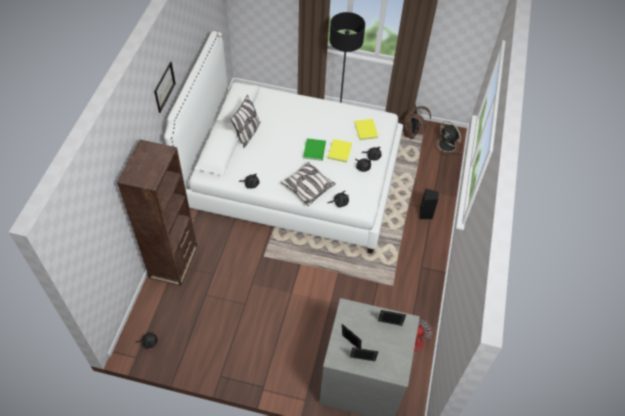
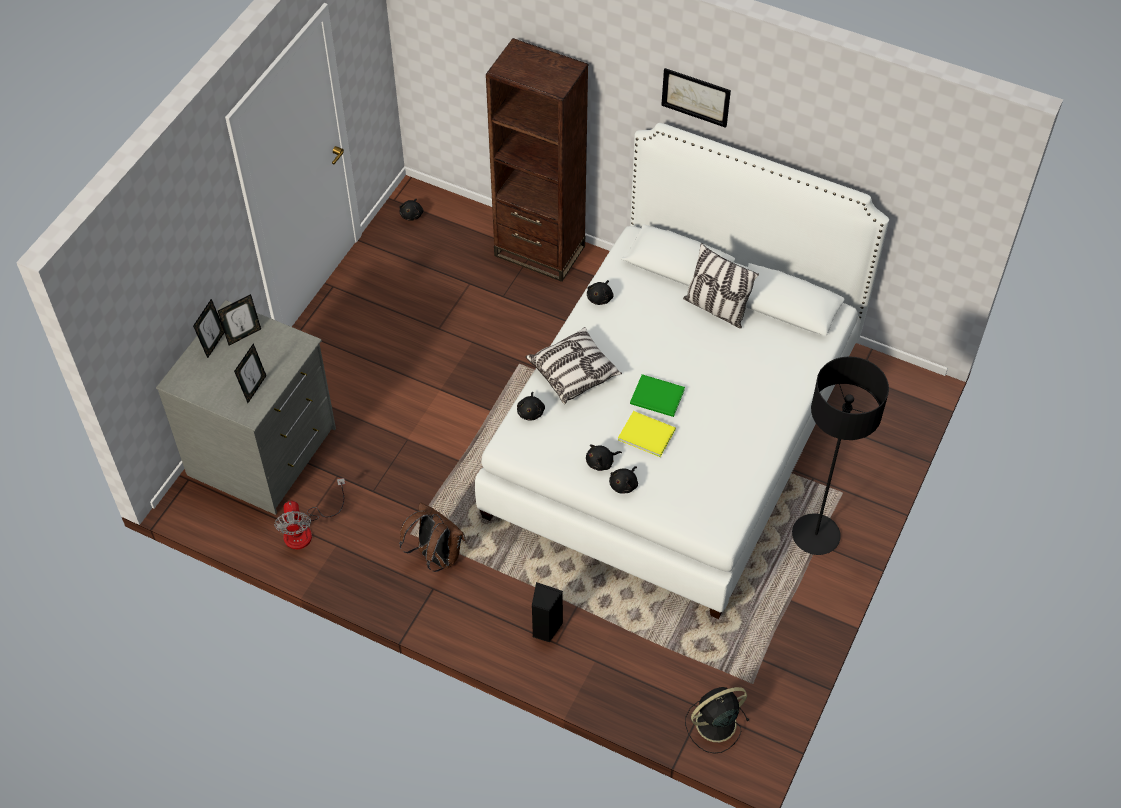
camera: 105 degrees right, 0 degrees up
yellow book [354,119,378,140] -> none
brown backpack [403,105,431,139] -> brown backpack moved to [399,502,466,572]

